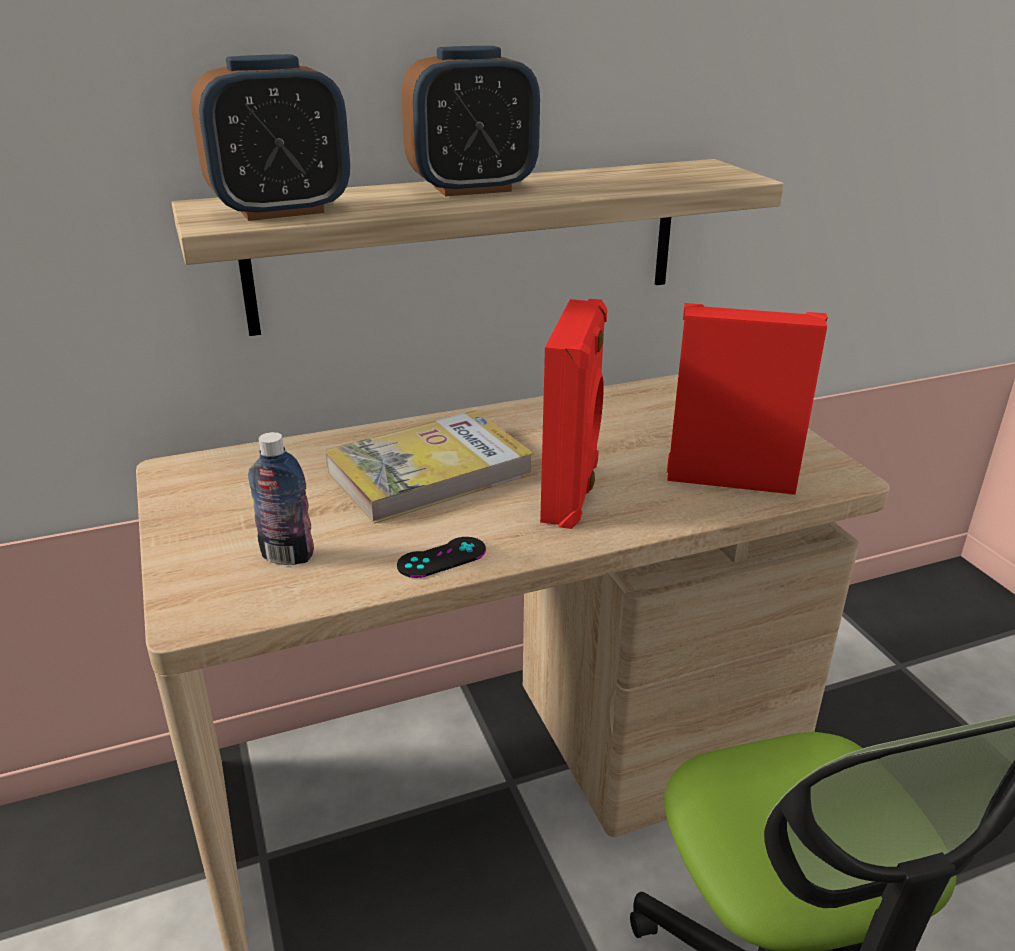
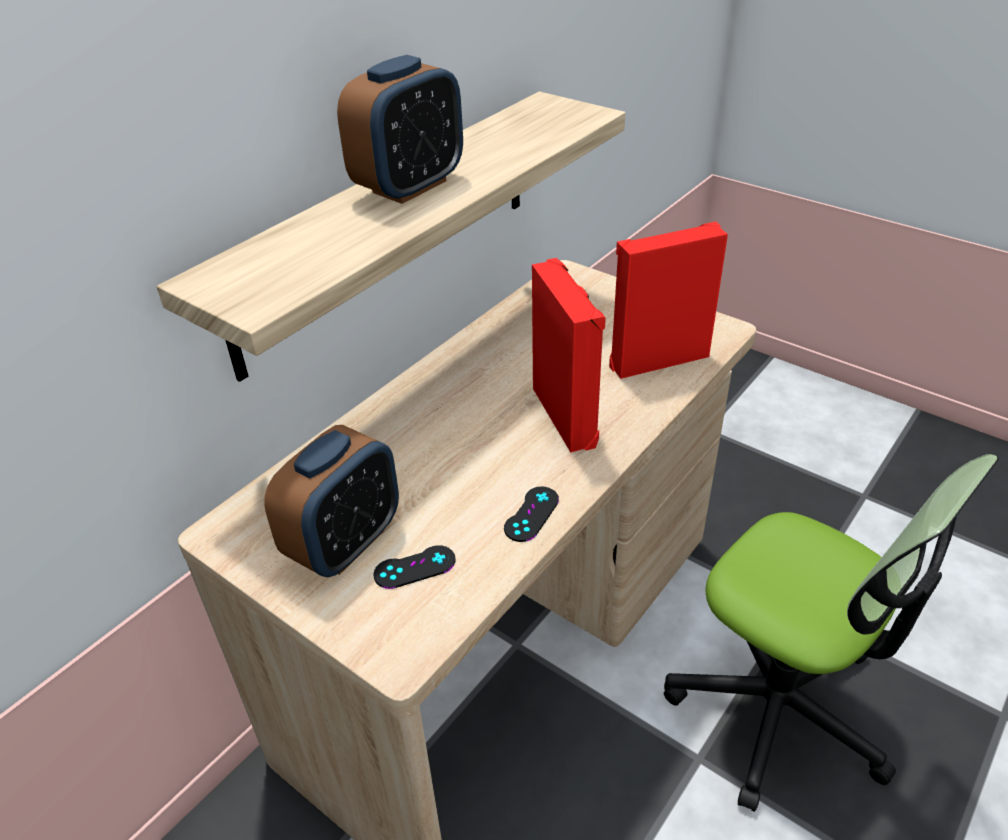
camera: 30 degrees left, 10 degrees up
alarm clock [191,54,350,221] -> alarm clock moved to [264,425,399,577]
bottle [248,432,314,565] -> black game controller [373,545,456,589]
book [325,410,534,524] -> none

